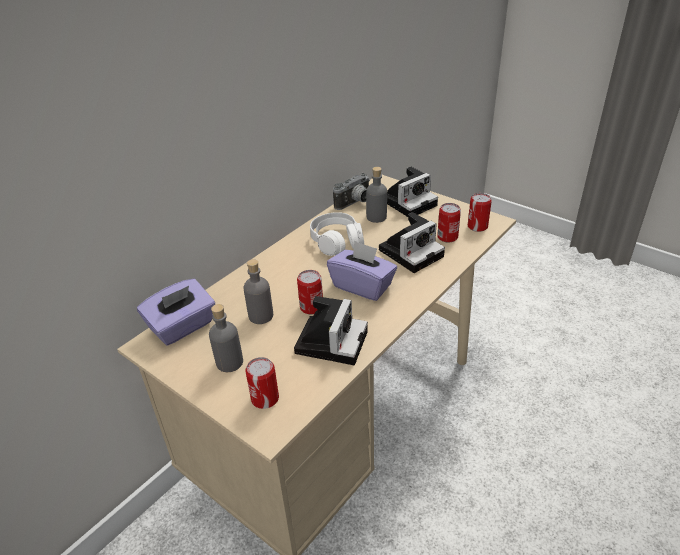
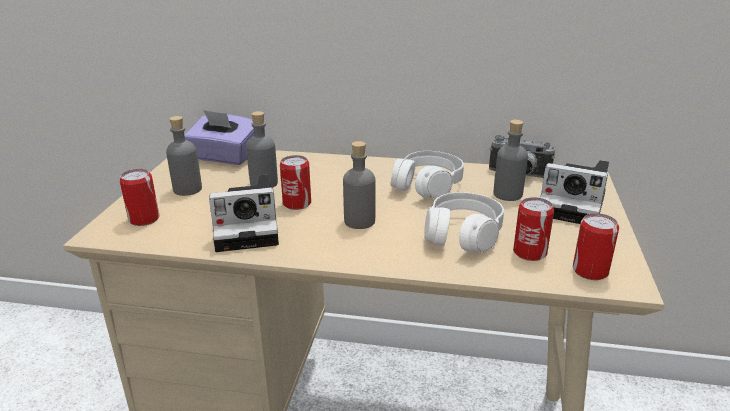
camera: 60 degrees right, 10 degrees down
purple tissue box [327,240,397,301] -> grey bottle [343,141,376,229]
camera [379,212,445,273] -> white headphones [424,192,504,253]

